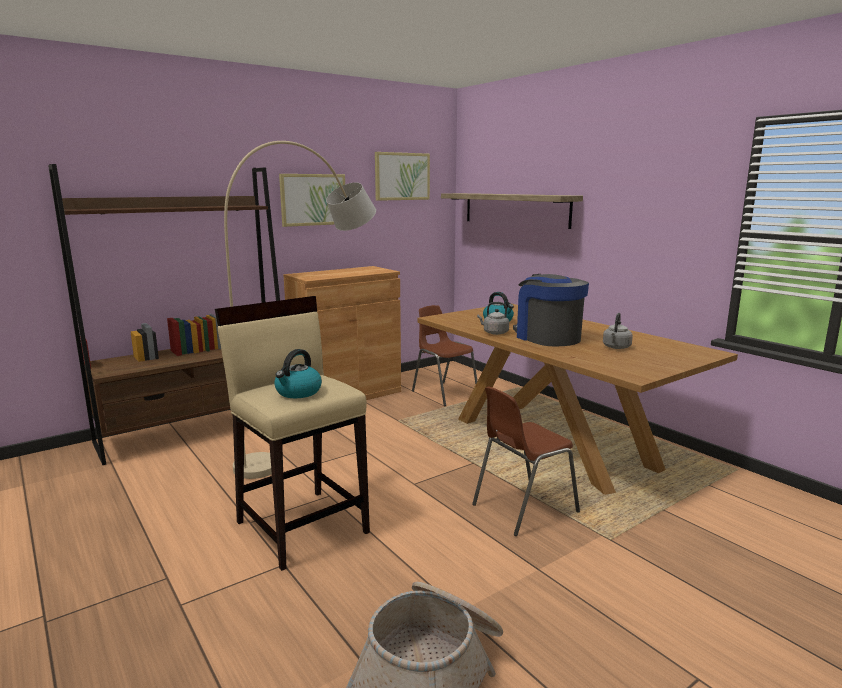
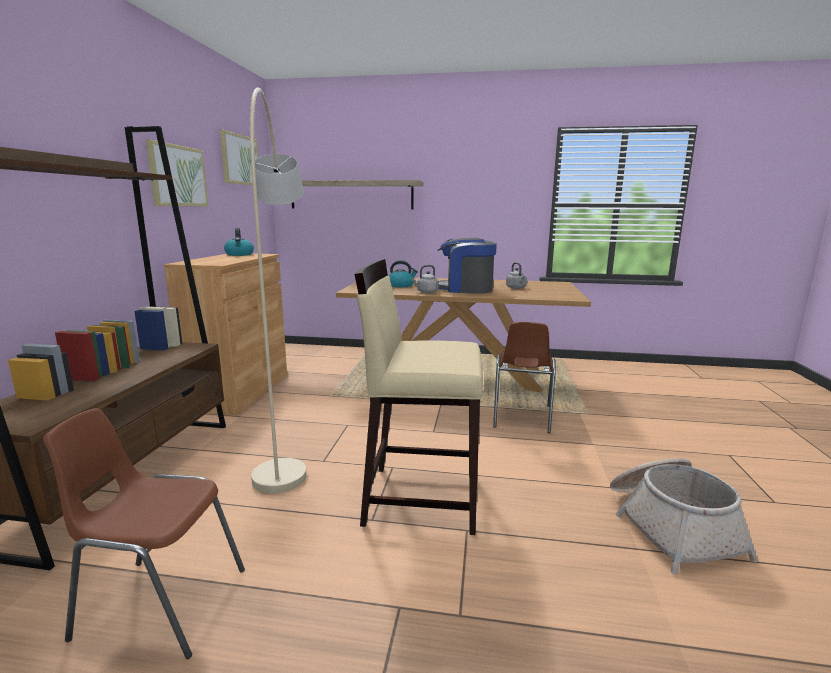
camera: 45 degrees left, 0 degrees up
kettle [274,349,322,398] -> kettle moved to [224,228,254,256]
brown chair [412,305,477,406] -> brown chair moved to [43,408,245,659]

